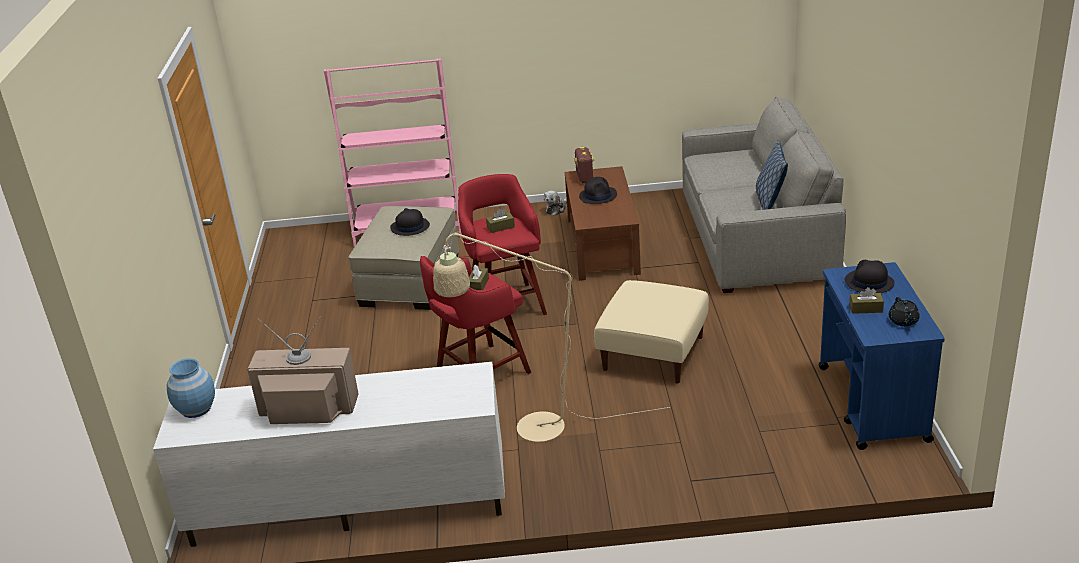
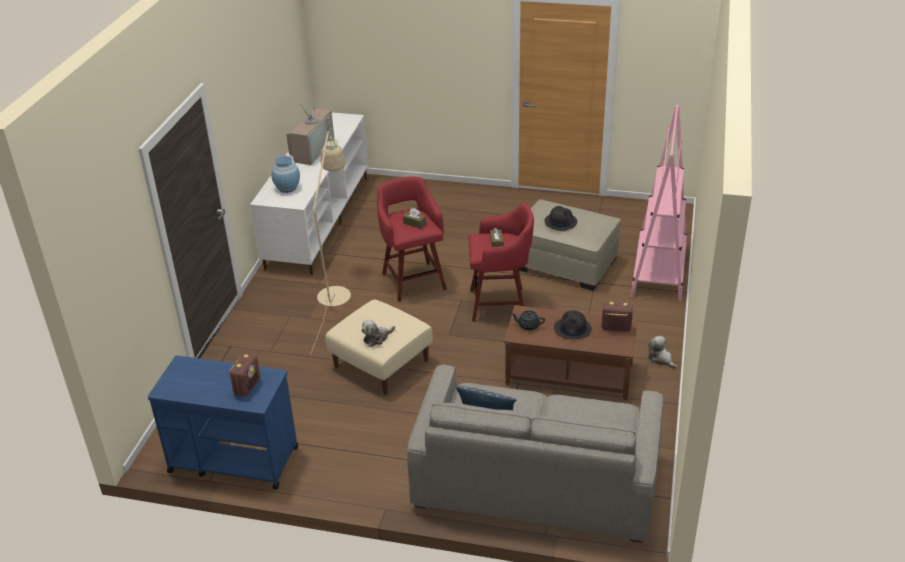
camera: 105 degrees right, 5 degrees up
blue vase [167,358,215,418] -> blue vase moved to [271,156,300,193]
black hat [845,260,895,293] -> radio [229,353,260,397]
brown tissue box [849,287,884,314] -> none
black teapot [889,297,920,326] -> black teapot moved to [511,311,545,331]
none -> plush toy [361,320,395,347]

